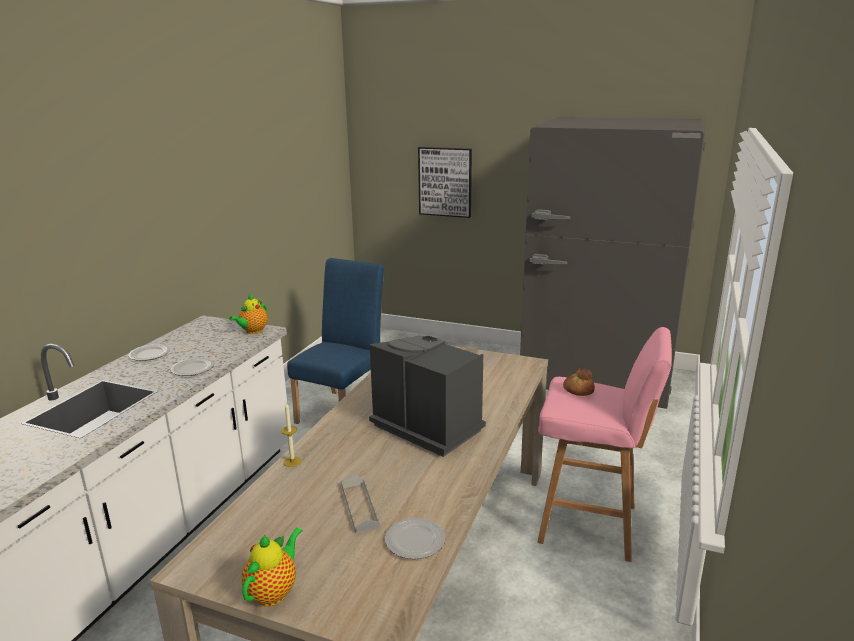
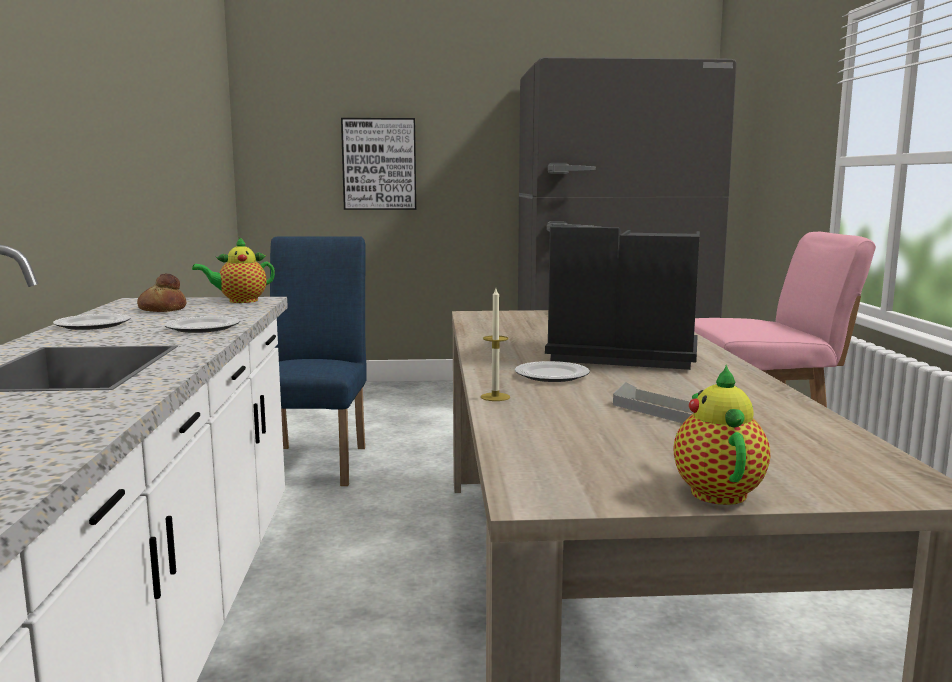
camera: 25 degrees left, 10 degrees down
teapot [229,294,268,334] -> teapot turned 60 degrees clockwise [192,237,275,303]
plate [385,518,445,559] -> plate moved to [515,361,590,382]
bread [563,368,595,396] -> bread moved to [137,274,186,312]

